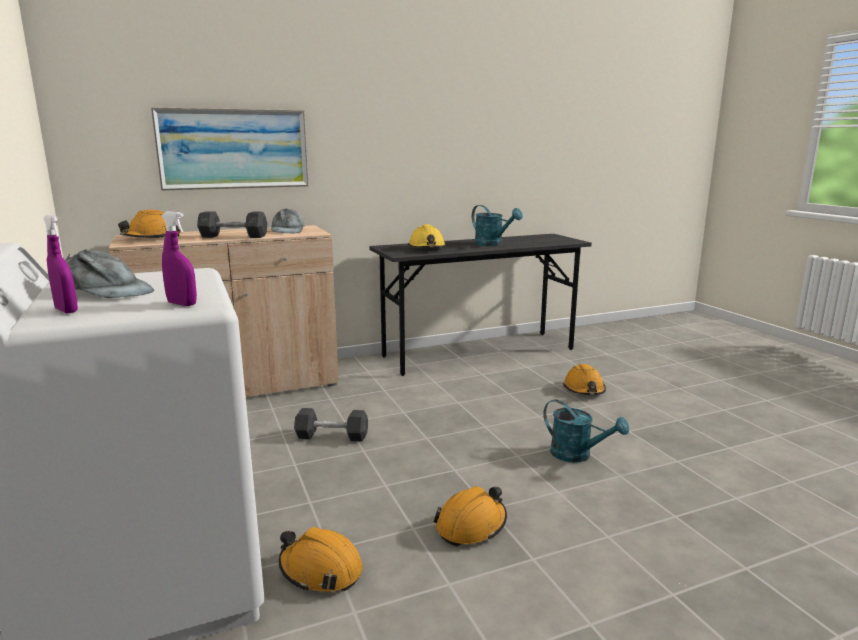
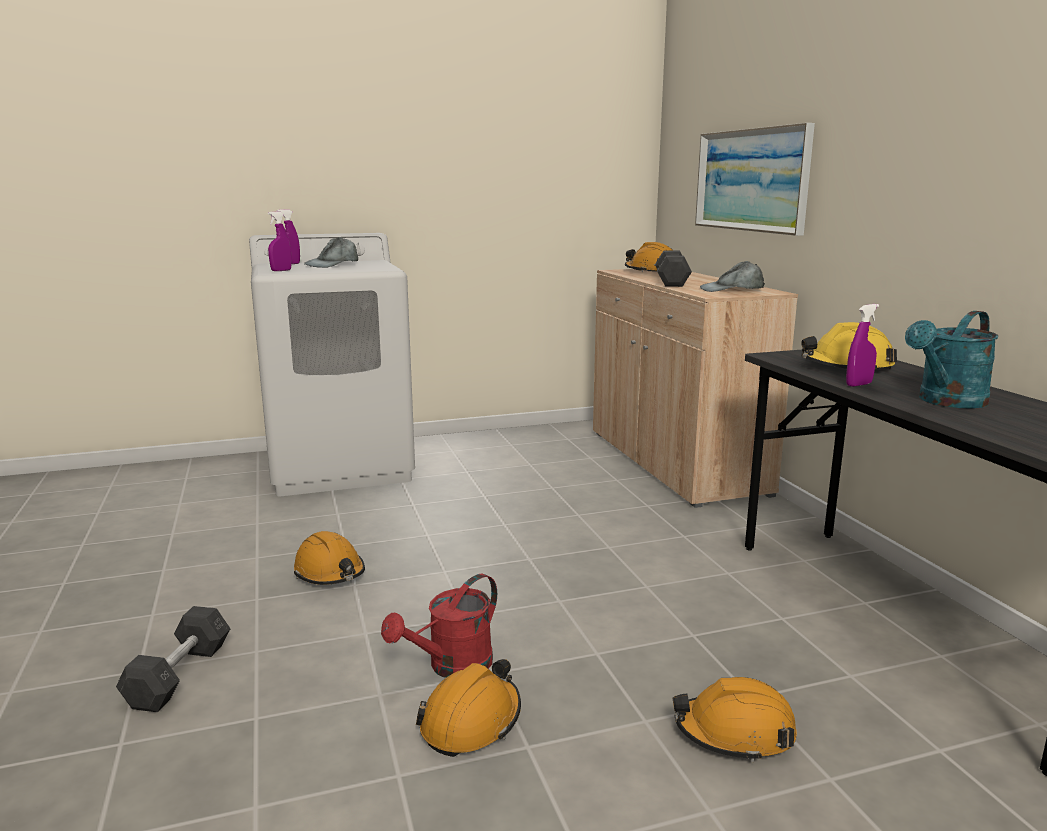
camera: 95 degrees right, 0 degrees up
orange hard hat [279,527,363,592] -> orange hard hat moved to [416,659,521,757]
grey dumbbell [294,408,368,441] -> grey dumbbell moved to [116,606,230,712]
turquoise watering can [543,399,629,462] -> red watering can [381,574,497,678]
none -> purple spray bottle [846,304,879,387]

